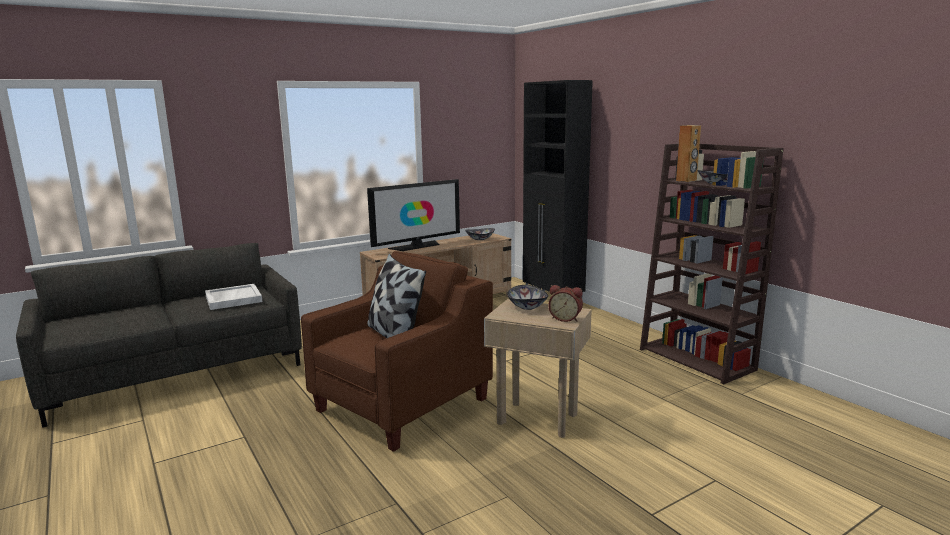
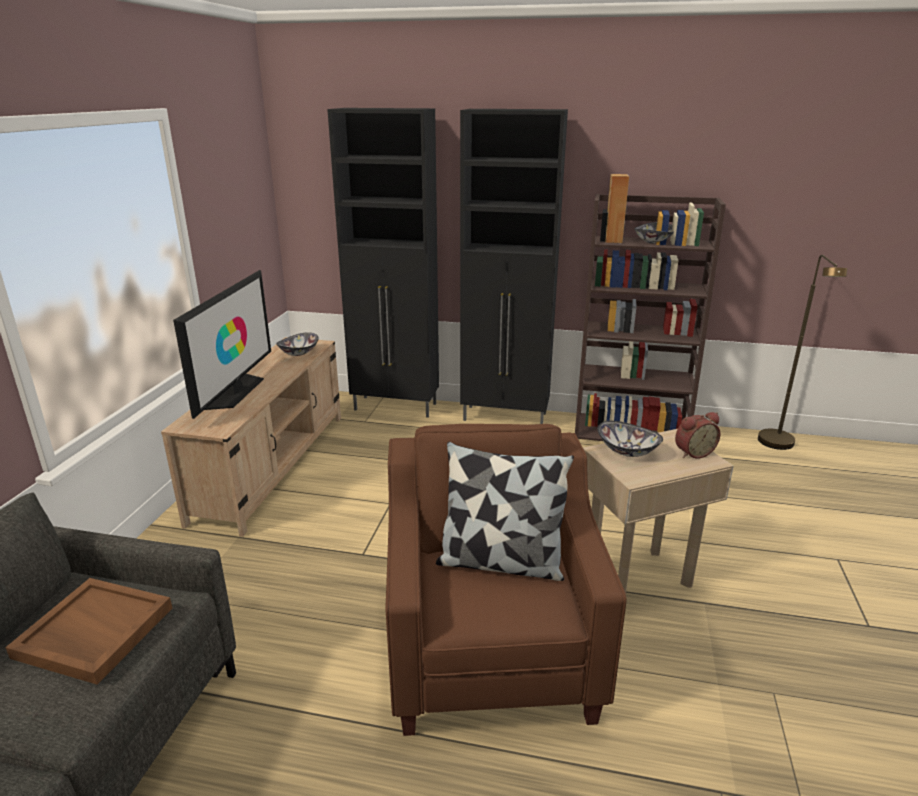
camera: 45 degrees left, 10 degrees up
white tray [205,284,263,310] -> brown tray [5,578,172,685]
none -> black cabinet [460,109,568,424]
none -> brown floor lamp [758,255,848,450]

